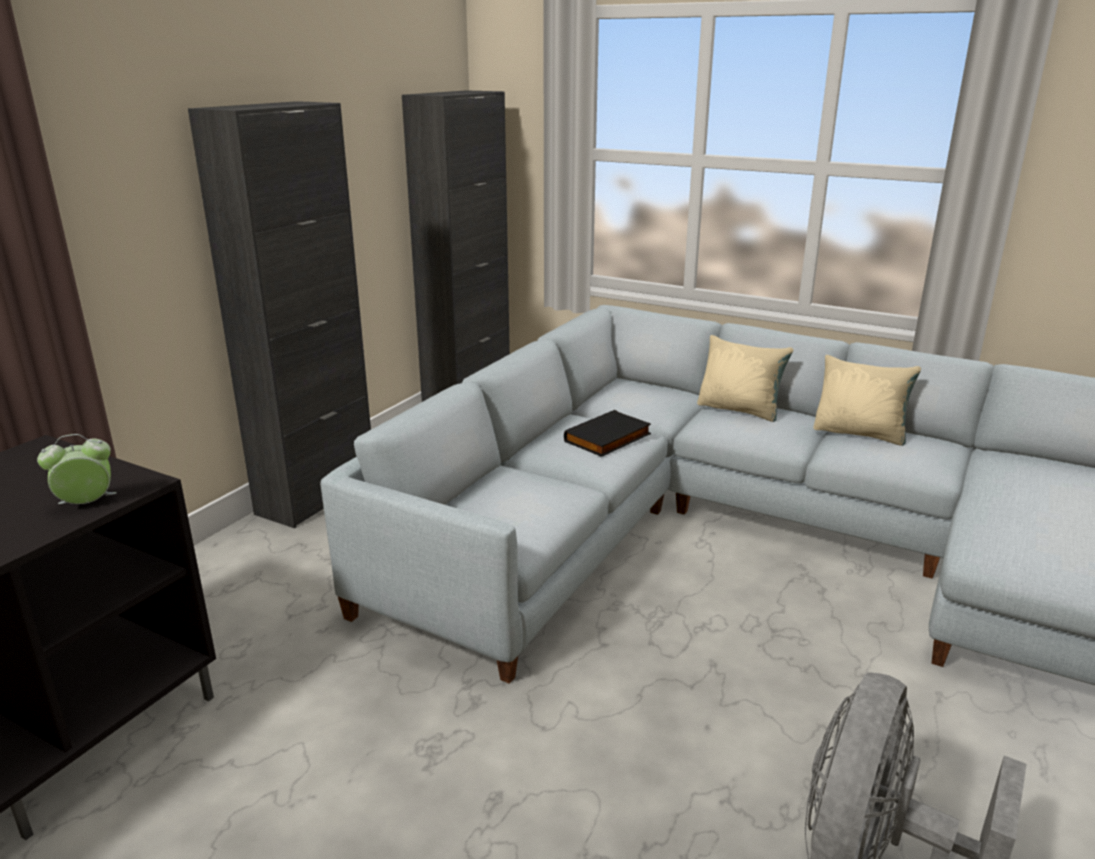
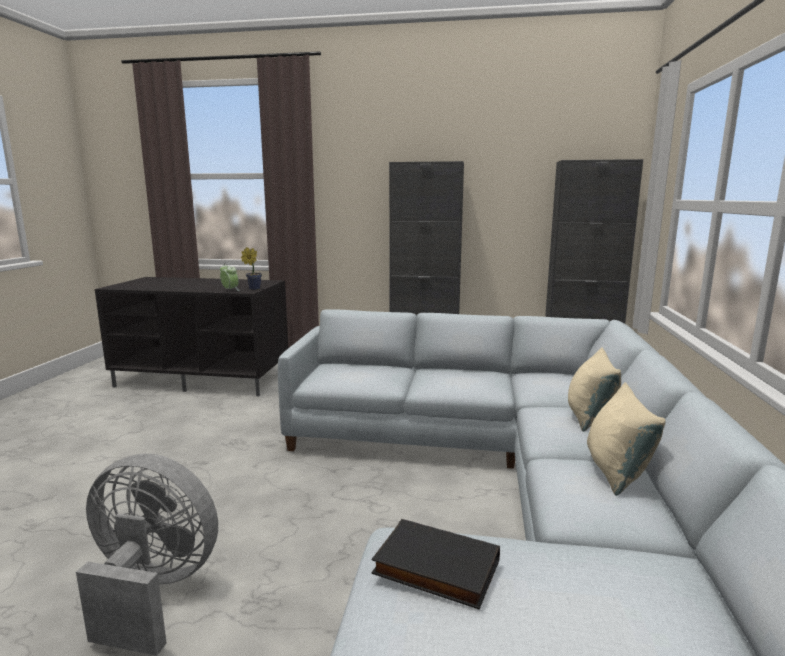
camera: 70 degrees right, 10 degrees down
black book [564,410,651,457] -> black book moved to [371,519,500,609]
none -> potted plant [241,247,262,290]

